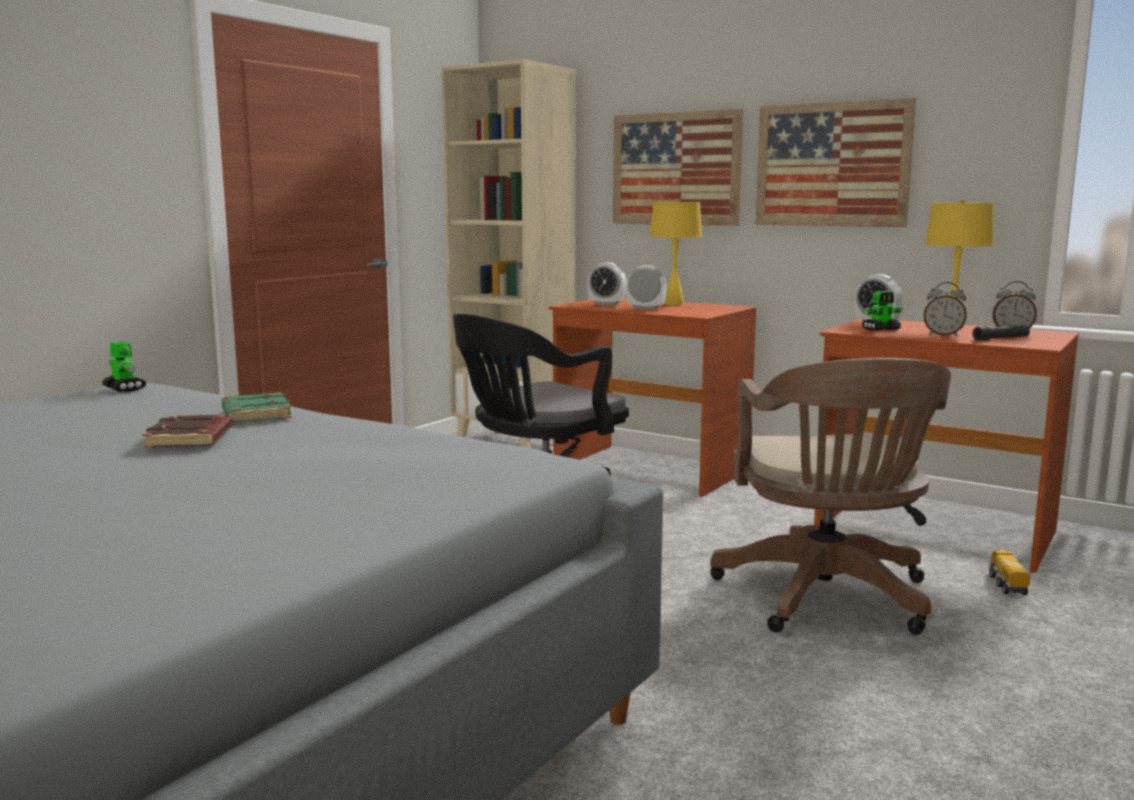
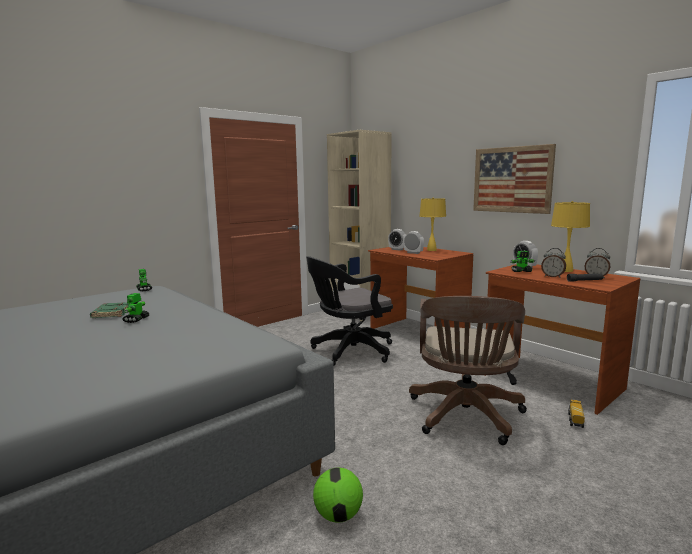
camera: 15 degrees right, 0 degrees up
brown book [142,414,233,448] -> toy robot [123,293,149,323]
green book [222,392,292,423] -> green book moved to [90,302,129,318]
picture [613,109,743,226] -> none
none -> football [313,467,363,523]

